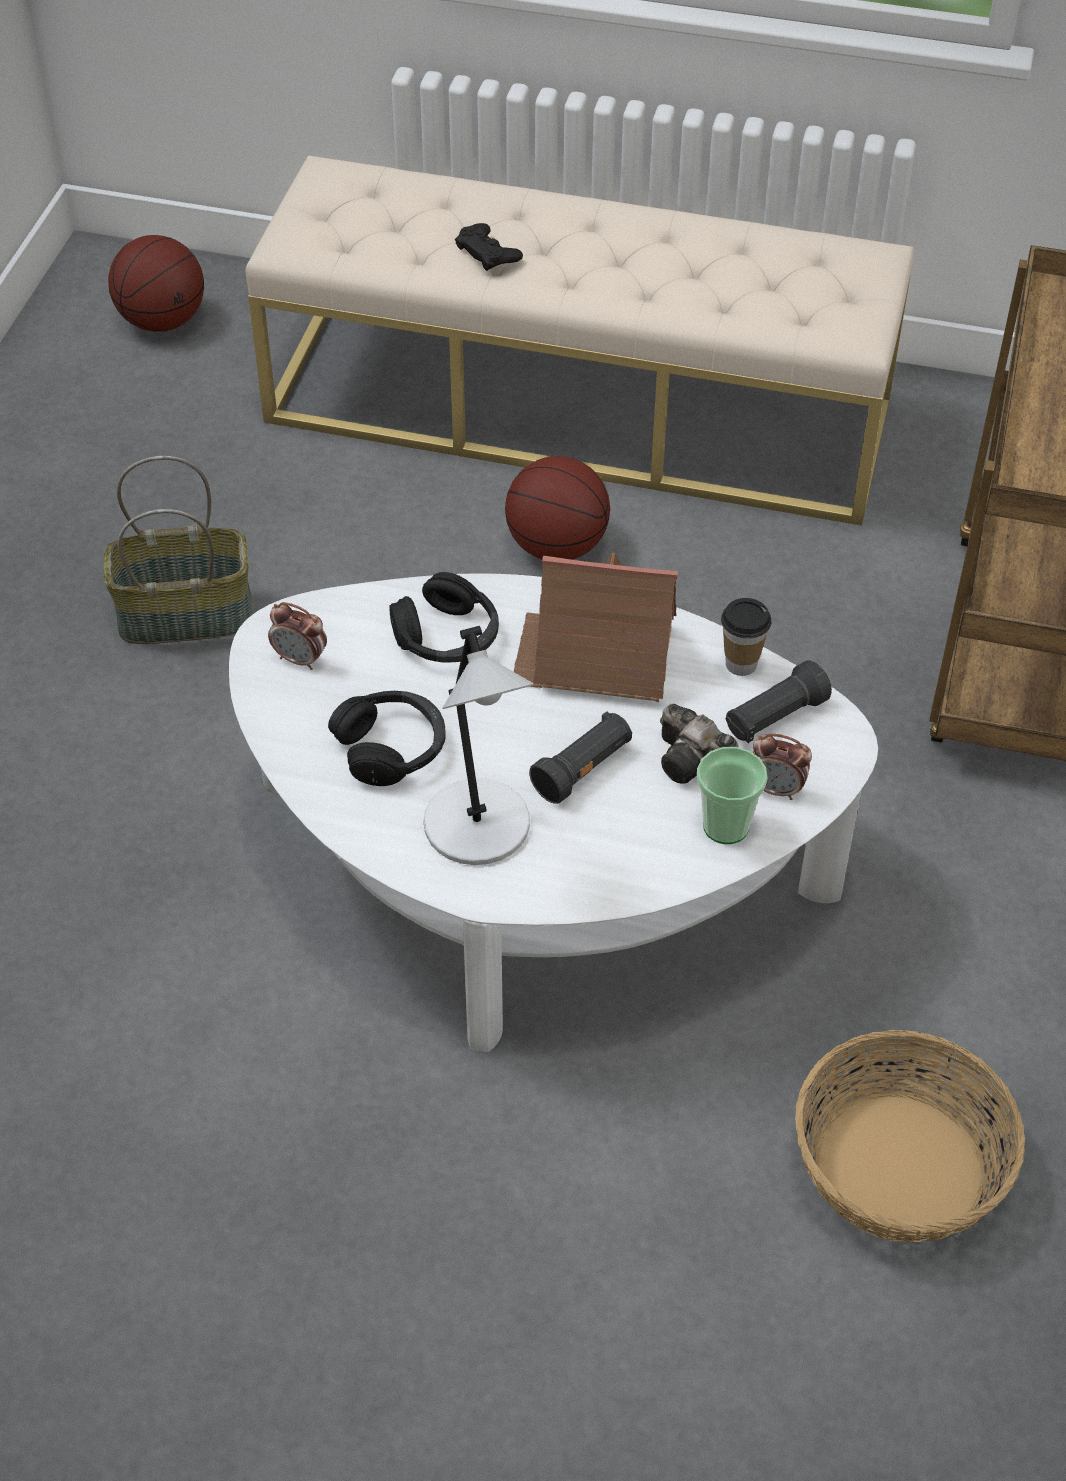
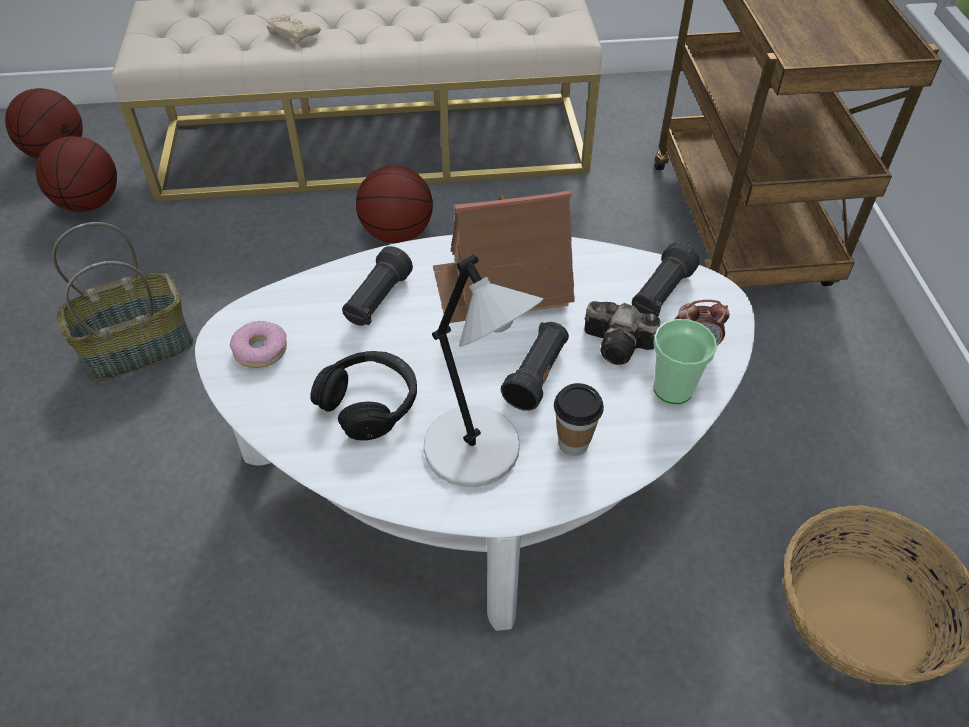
camera: 20 degrees left, 0 degrees up
alarm clock [268,602,327,670] -> donut [230,321,287,368]
black headphones [389,572,499,663] -> black flashlight [342,246,413,326]
black game controller [455,223,523,271] -> beige game controller [267,14,321,44]
cup [721,598,772,676] -> cup moved to [554,383,604,456]
none -> basketball [36,136,117,212]

